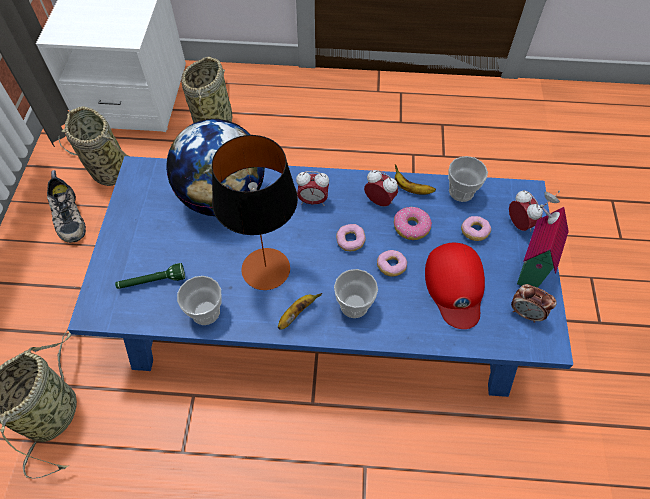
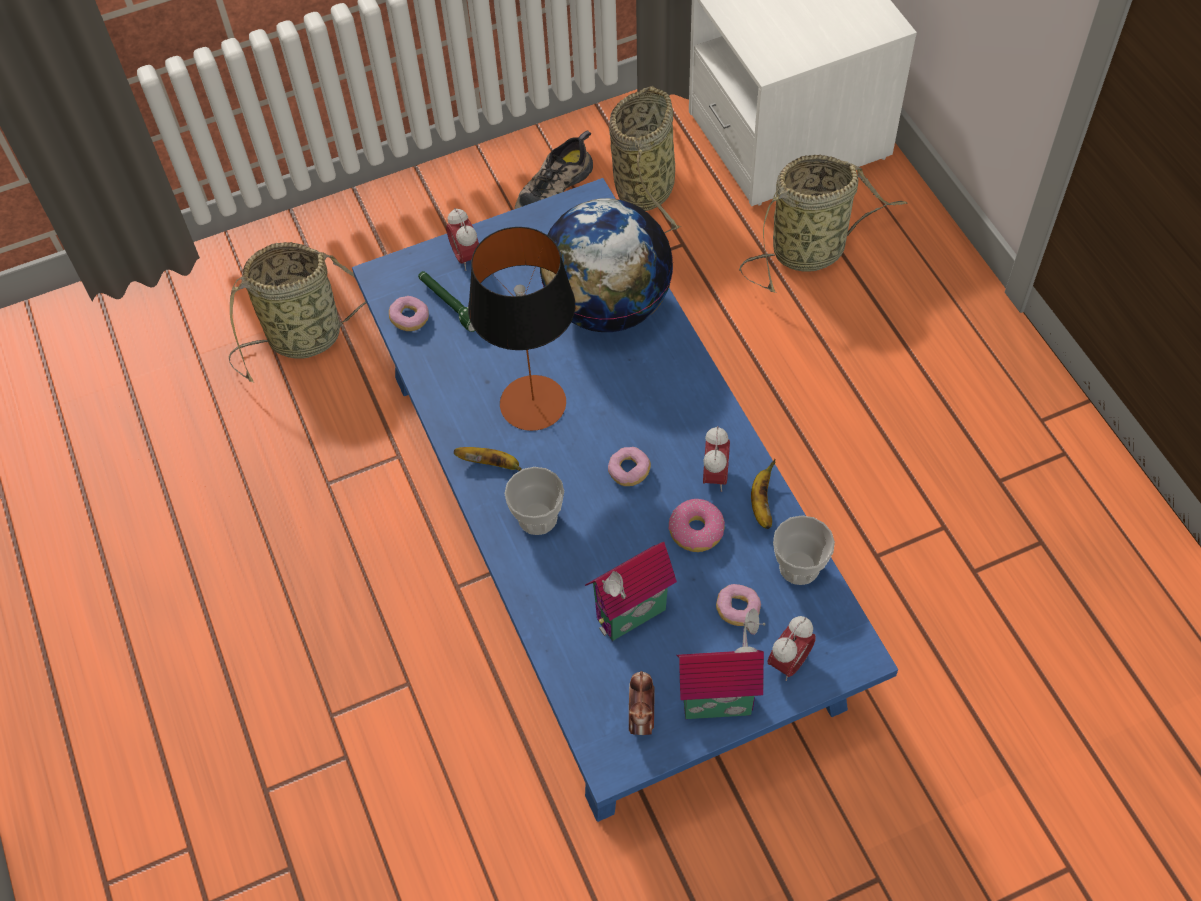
camera: 65 degrees right, 0 degrees up
cup [177,276,222,325] -> none
alarm clock [296,171,329,206] -> alarm clock moved to [446,208,479,271]
donut [377,250,407,277] -> donut moved to [389,296,429,331]
red cap [425,243,485,329] -> toy house [585,542,677,641]

